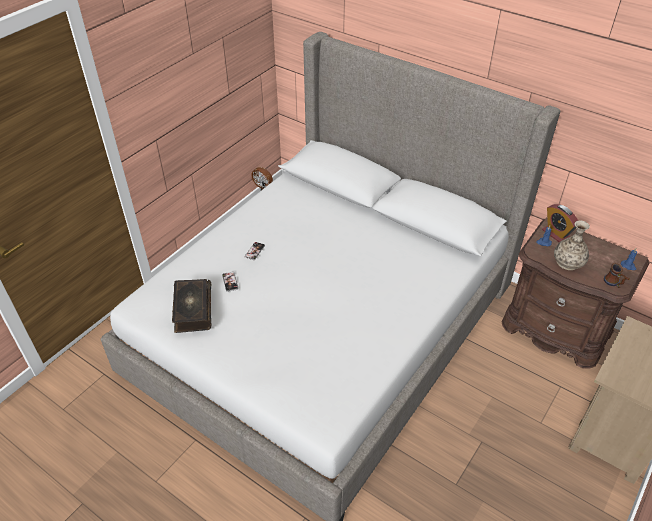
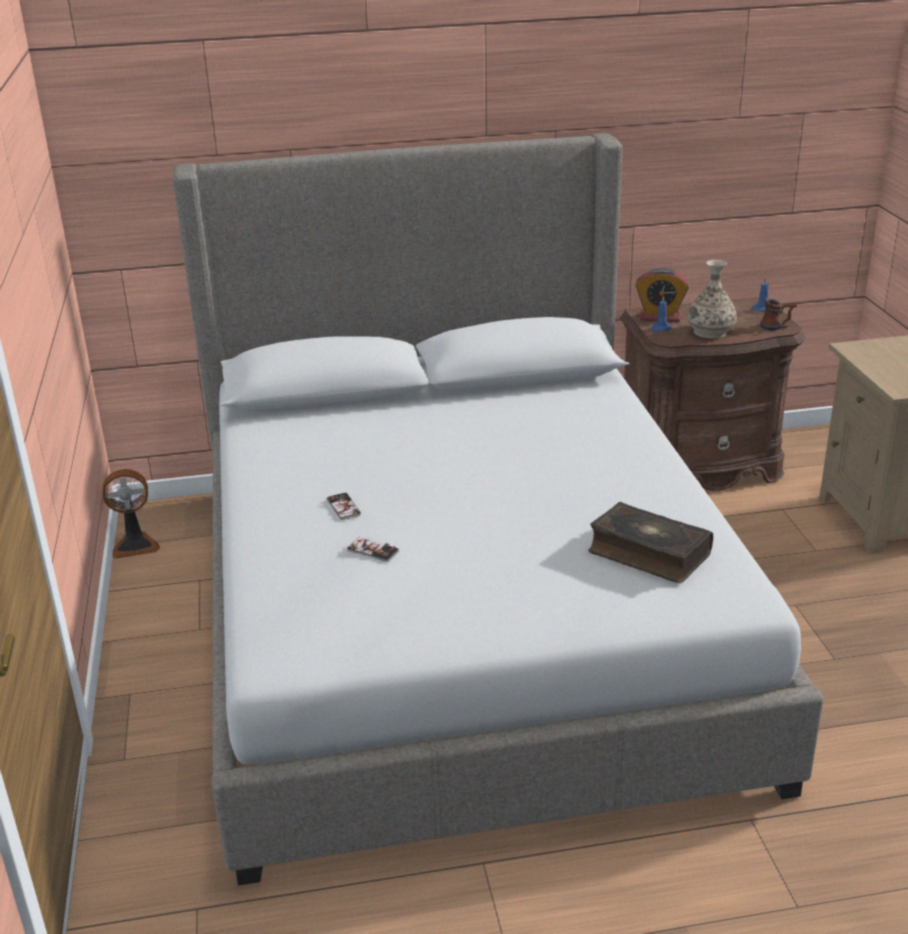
camera: 45 degrees left, 15 degrees down
book [172,279,211,333] -> book moved to [588,502,713,583]

